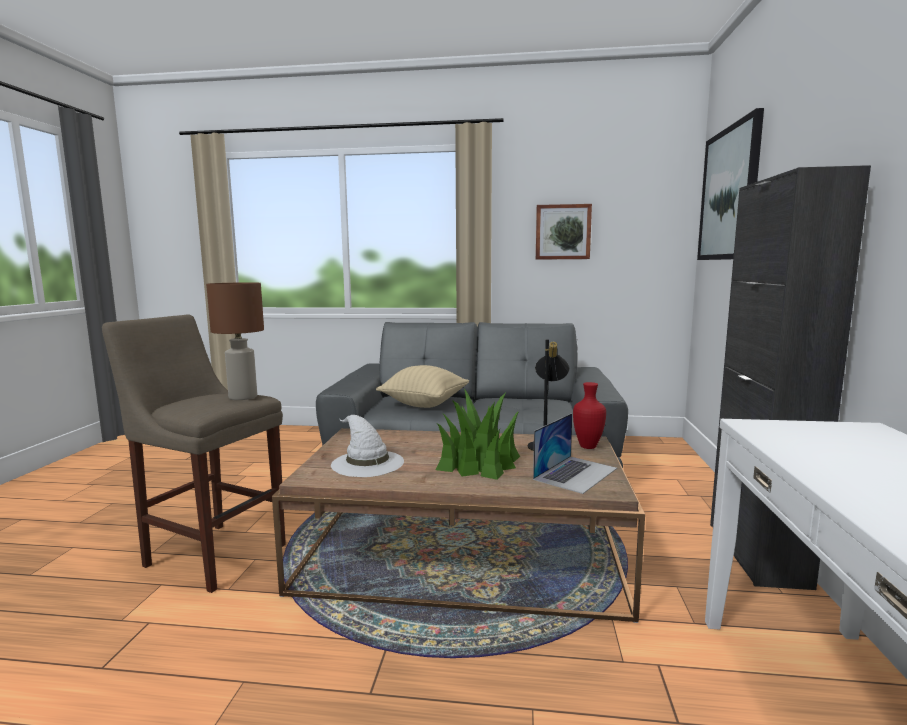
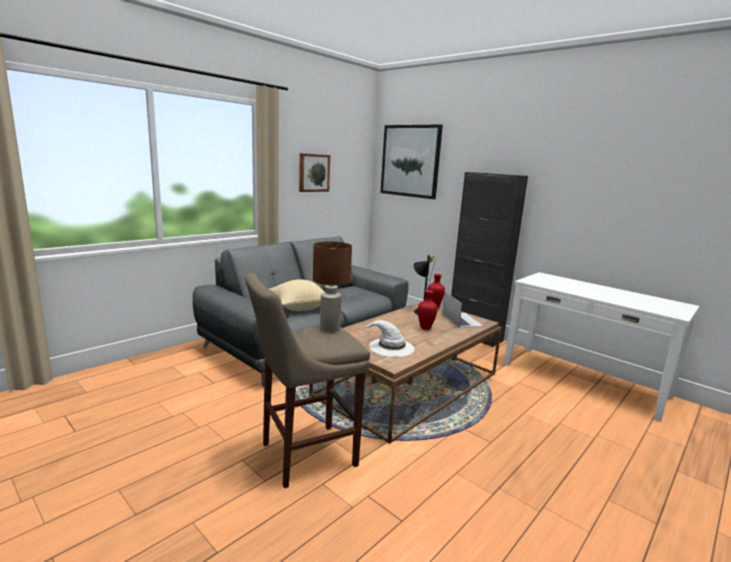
camera: 55 degrees left, 5 degrees up
potted plant [436,388,520,480] -> red vase [418,290,437,330]

